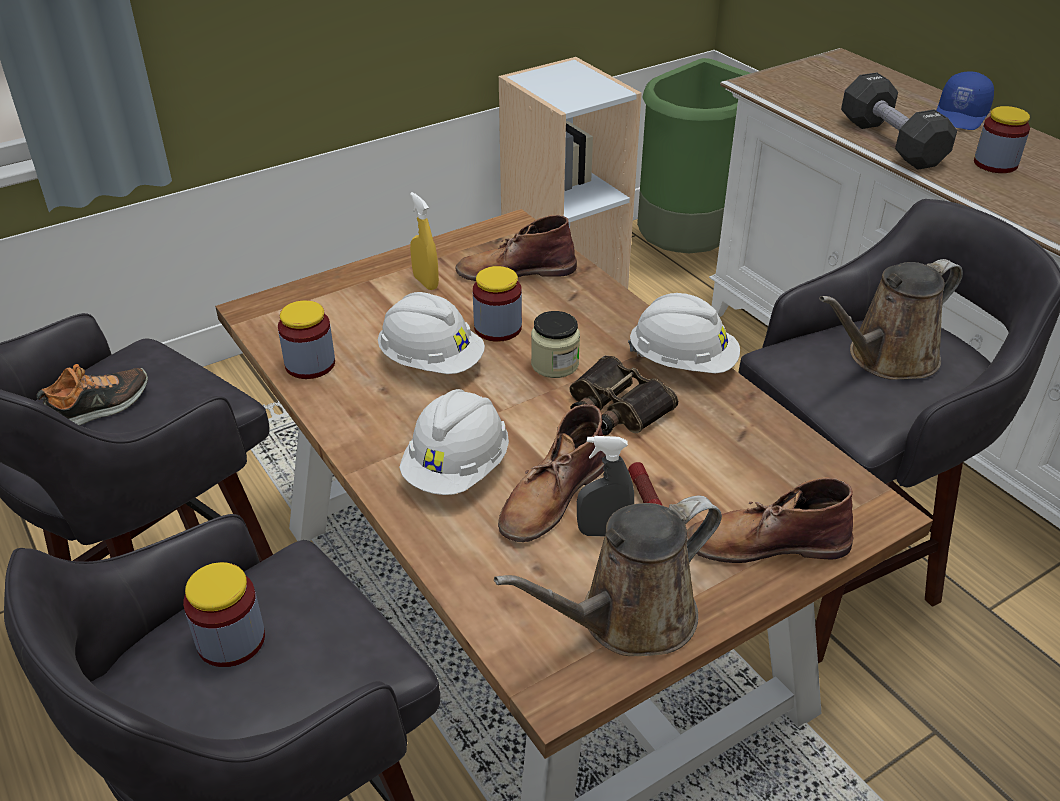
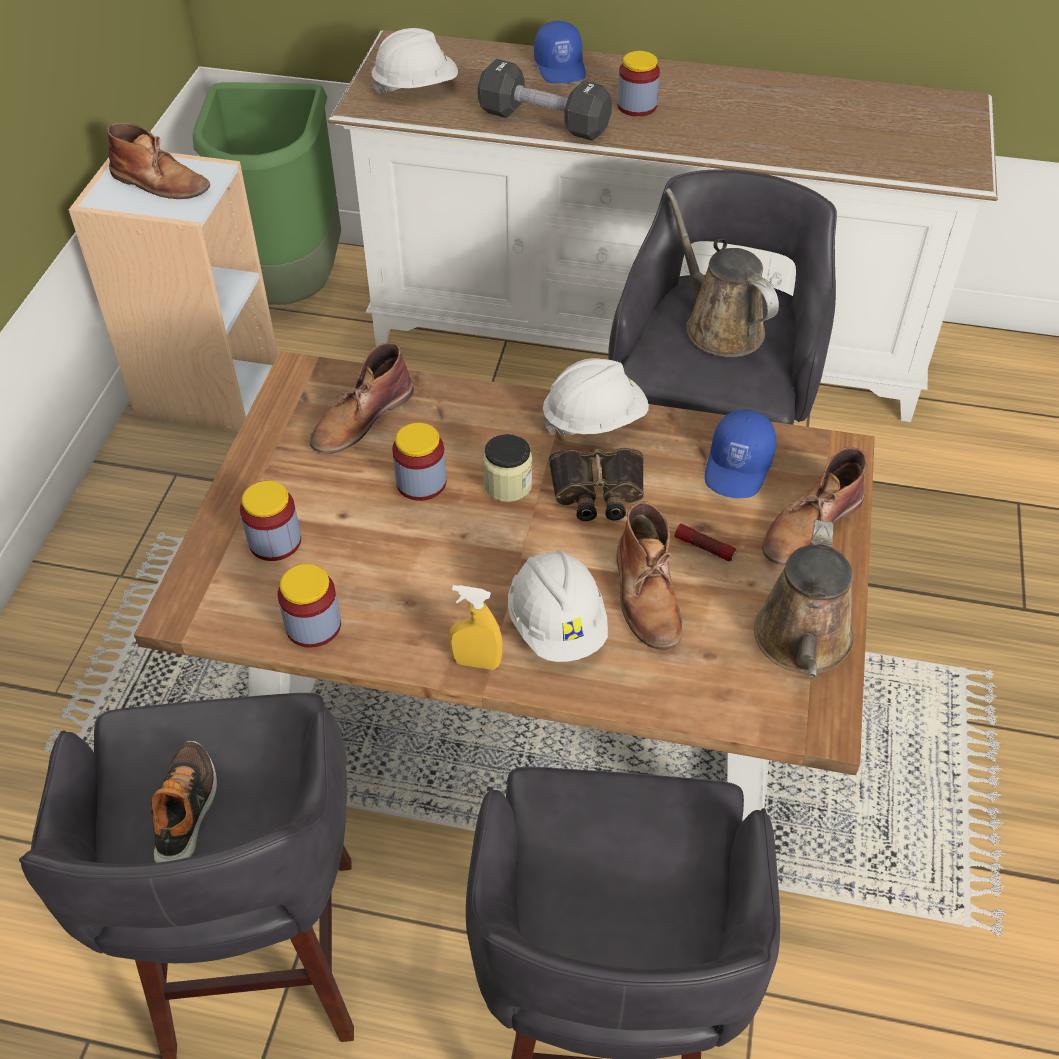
camera: 45 degrees left, 10 degrees up
jar [183,562,265,667] -> jar moved to [240,481,301,561]
white hard hat [378,292,485,374] -> white hard hat moved to [371,28,458,94]
yellow spray bottle [410,192,439,290] -> yellow spray bottle moved to [449,585,503,670]
grey spray bottle [577,436,634,536] -> none
brown watering can [819,259,963,380] -> brown watering can turned 135 degrees clockwise [665,188,779,357]
none -> brown boot [107,122,210,199]
none -> blue cap [705,409,776,498]

